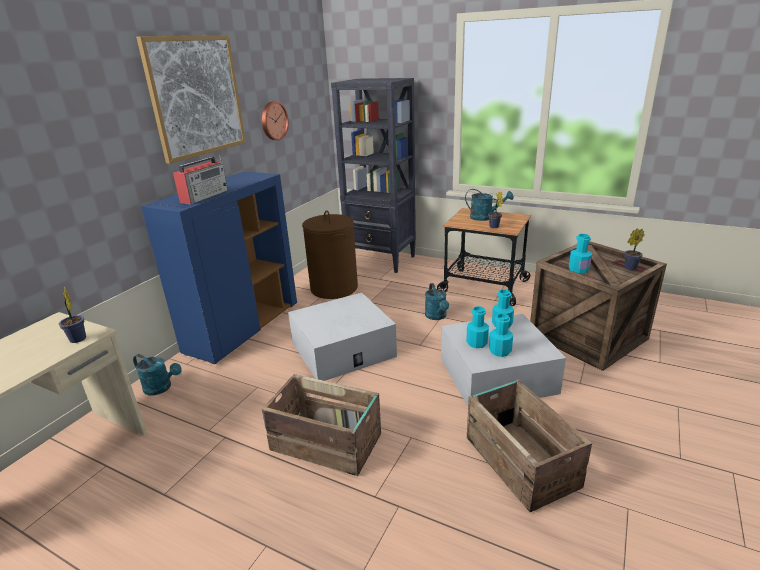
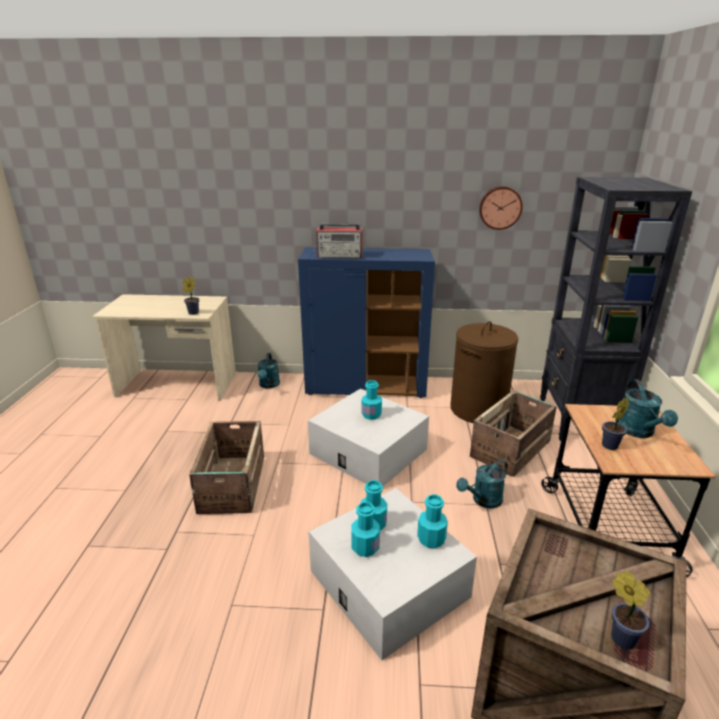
camera: 65 degrees right, 0 degrees up
picture [136,35,246,164] -> none
crate [467,380,592,512] -> crate moved to [470,390,557,477]
turquoise bottle [569,234,592,273] -> turquoise bottle moved to [361,380,382,420]

